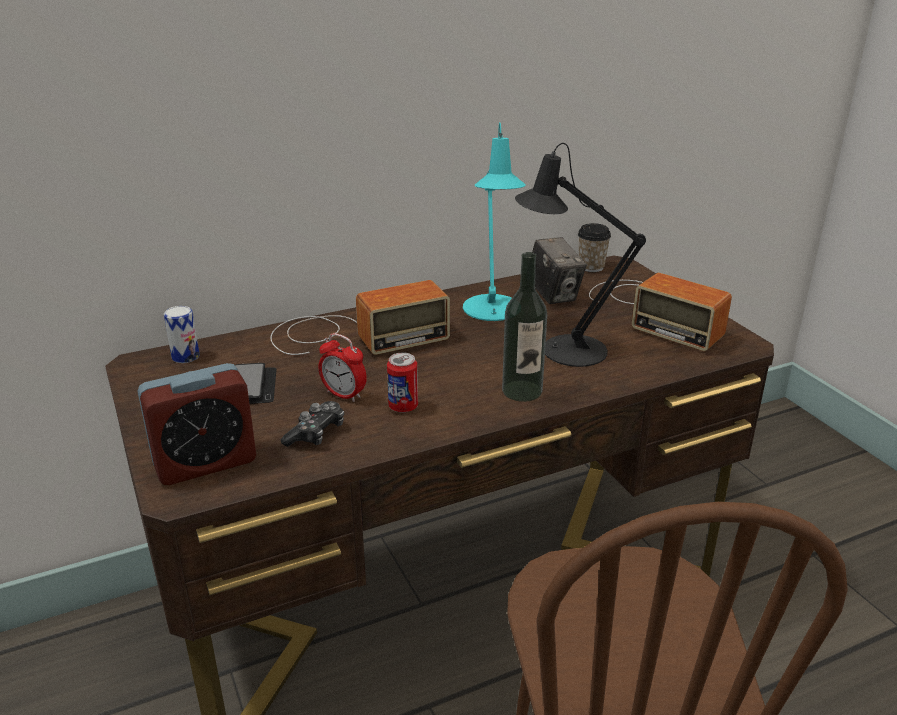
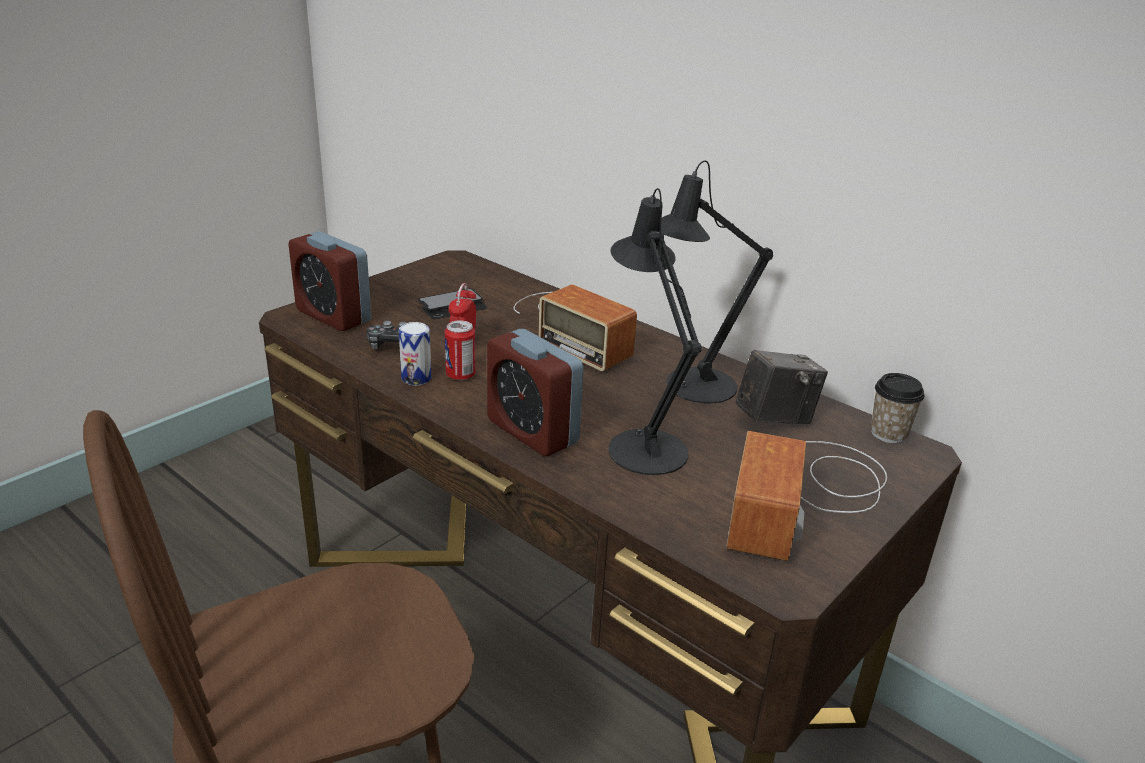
camera: 65 degrees right, 0 degrees up
can [164,306,200,363] -> can moved to [399,322,431,385]
turquoise table lamp [463,122,526,321] -> black table lamp [661,160,773,403]
bottle [502,252,547,402] -> alarm clock [487,329,584,456]
camera [532,237,587,304] -> camera turned 150 degrees counterclockwise [735,349,828,424]

